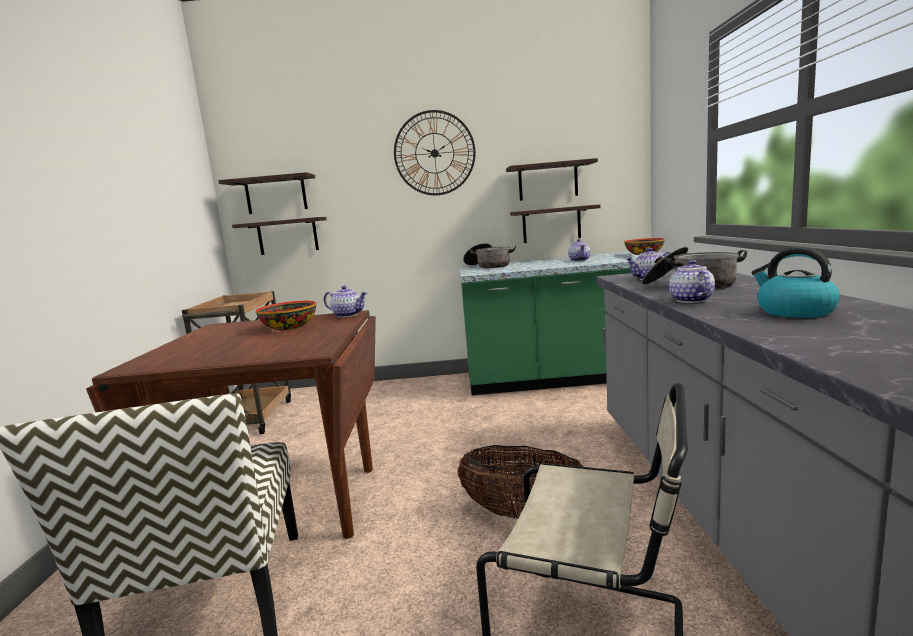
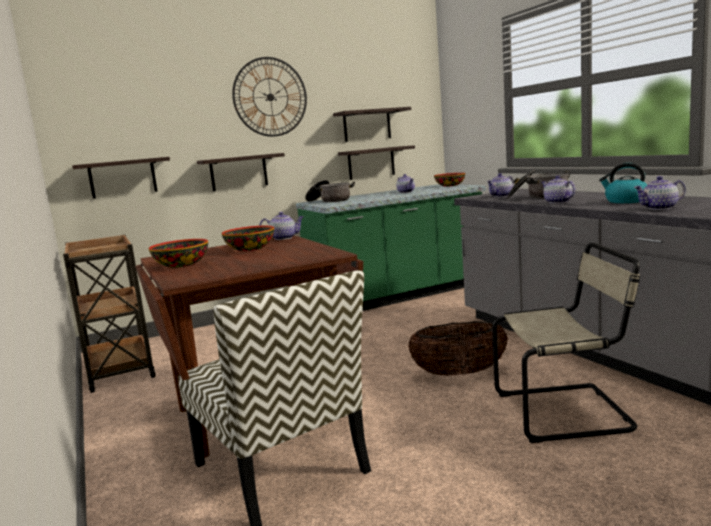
camera: 25 degrees left, 0 degrees up
shelf [218,172,315,214] -> shelf moved to [197,153,285,192]
none -> bowl [149,239,208,268]
none -> teapot [634,176,686,210]

